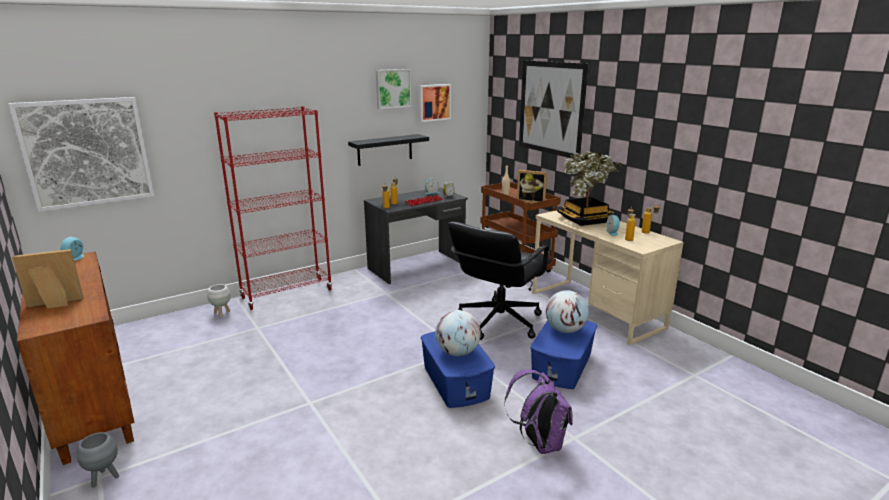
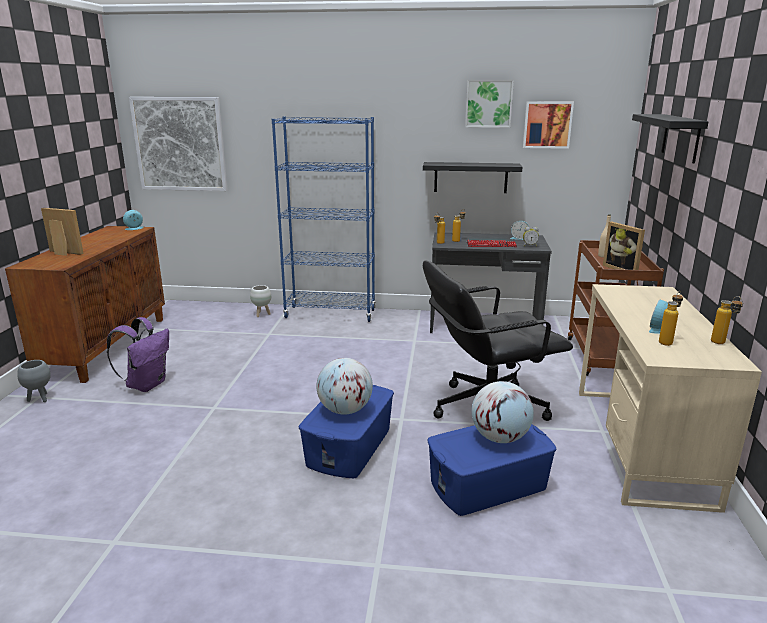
camera: 40 degrees right, 0 degrees up
red bookcase [214,106,332,310] -> blue bookcase [272,116,376,322]
purple backpack [504,369,573,454] -> purple backpack moved to [107,317,169,392]
picture [519,60,588,158] -> black shelf [632,114,709,164]
potted plant [555,151,622,226] -> none

